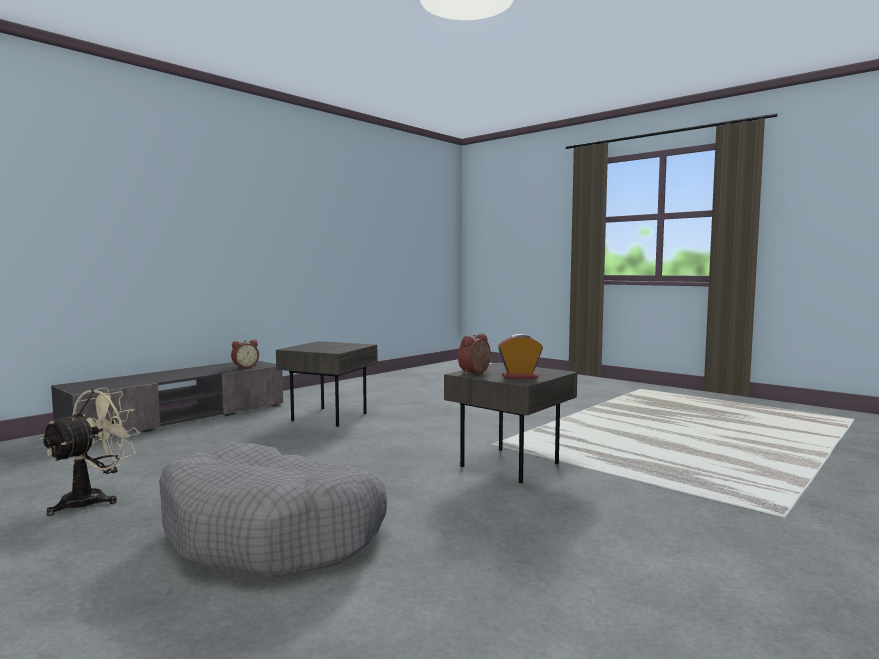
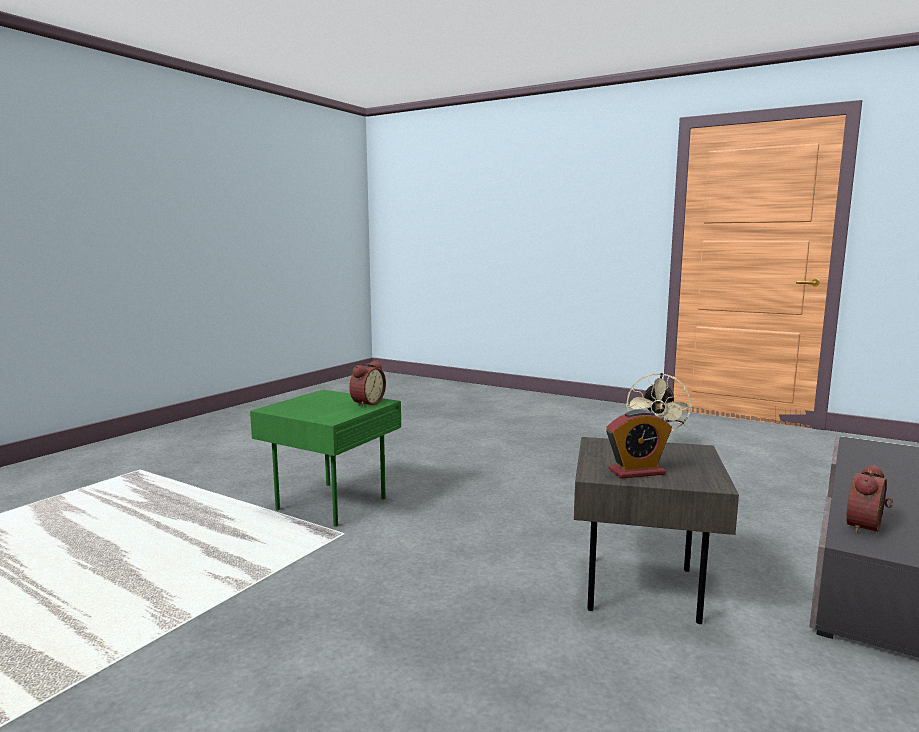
camera: 170 degrees right, 5 degrees up
grey dog bed [159,442,387,577] -> none
grey side table [444,362,577,483] -> green side table [250,390,401,527]
alarm clock [498,334,543,379] -> alarm clock moved to [606,409,672,479]

